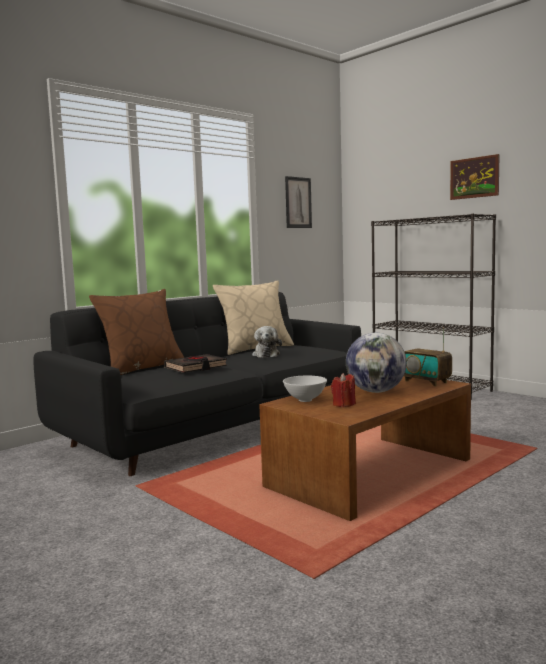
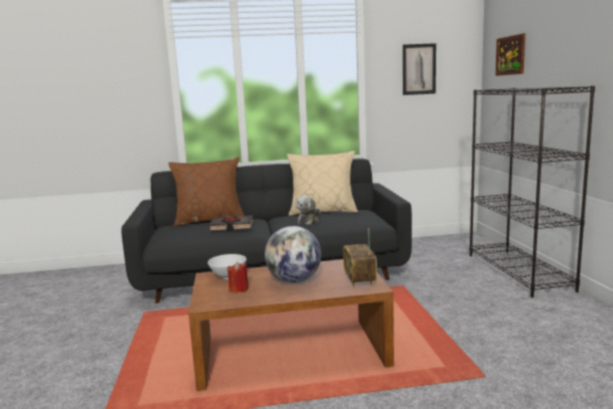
camera: 35 degrees right, 5 degrees up
picture [450,154,500,200] -> picture moved to [495,33,525,76]

